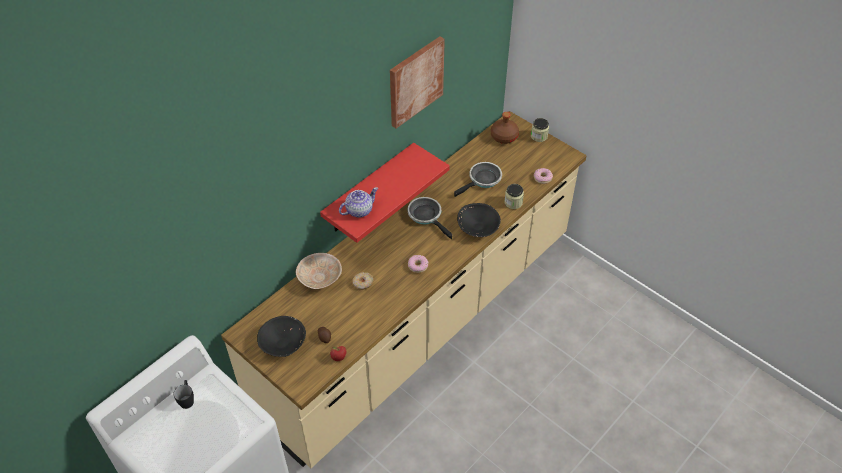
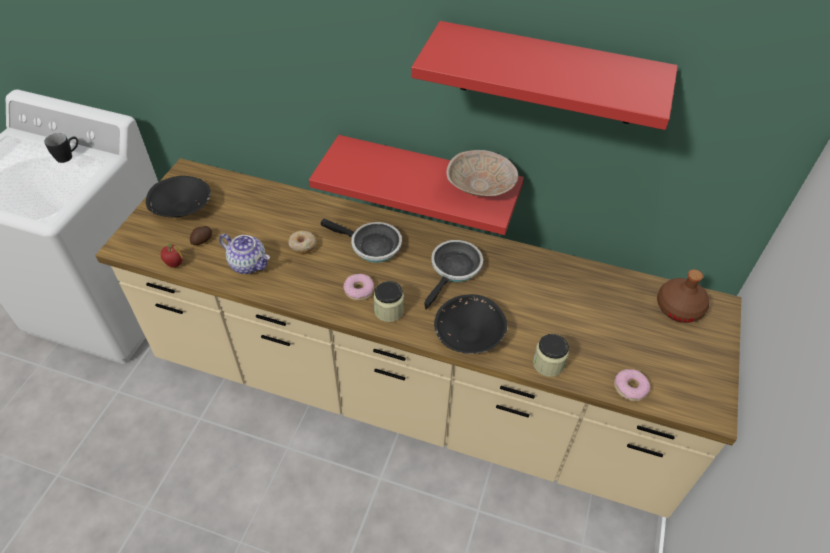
camera: 65 degrees right, 0 degrees up
beige bowl [296,253,342,289] -> beige bowl moved to [446,150,518,196]
teapot [339,187,378,218] -> teapot moved to [219,233,270,274]
picture [390,37,445,128] -> red shelf [411,21,678,130]
frying pan [454,162,502,197] -> frying pan moved to [321,219,402,263]
jar [531,118,549,142] -> jar moved to [374,281,404,322]

